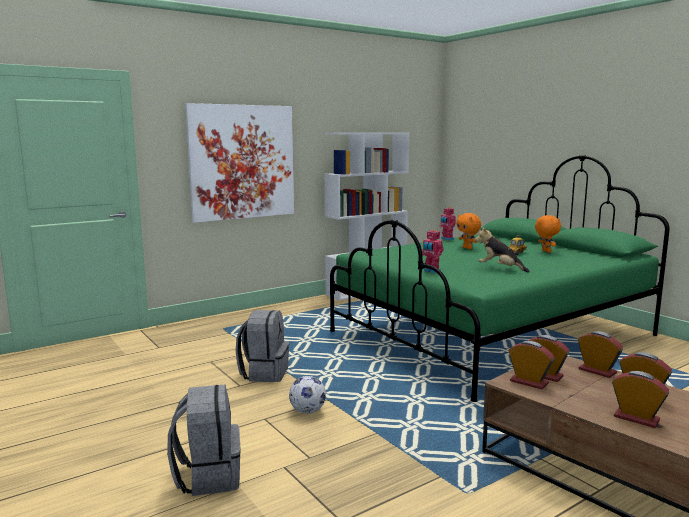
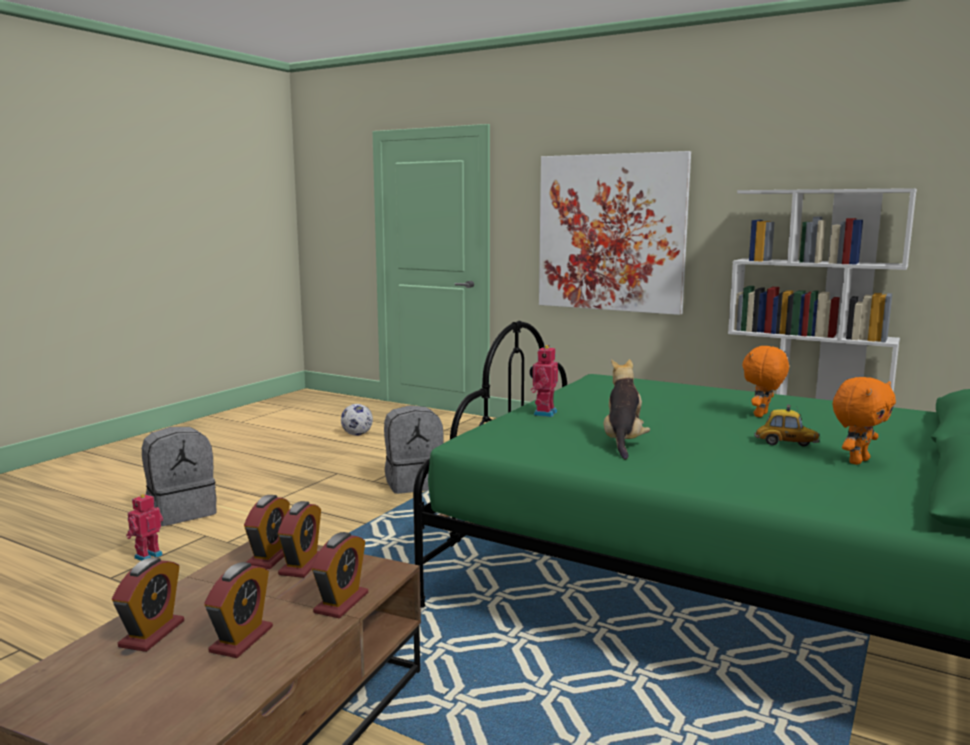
camera: 65 degrees right, 0 degrees up
football [289,376,326,414] -> football moved to [341,404,373,436]
toy robot [439,207,456,240] -> toy robot moved to [126,493,163,561]

